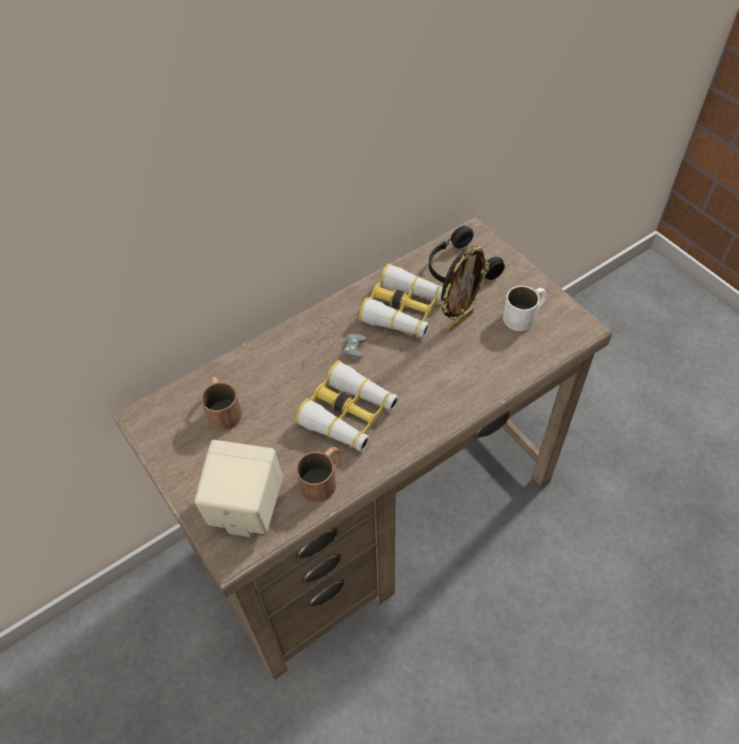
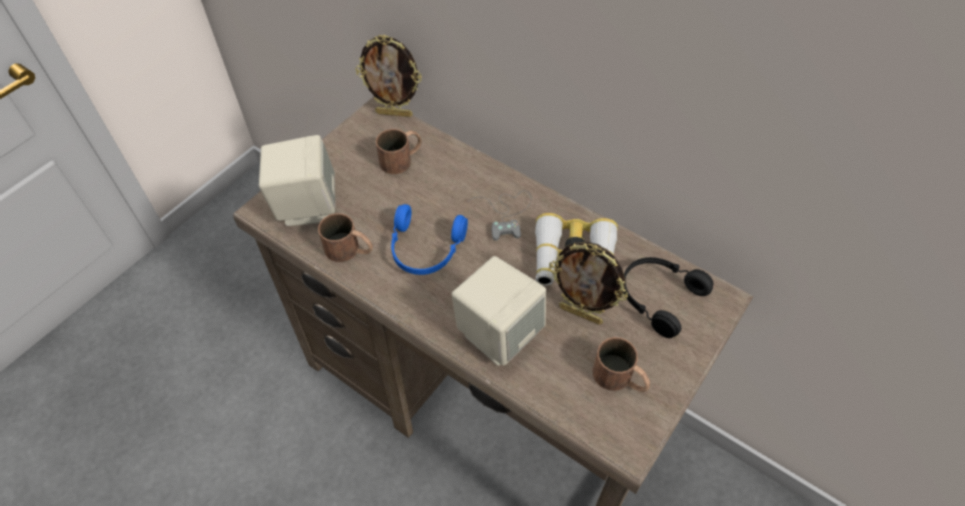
camera: 70 degrees right, 0 degrees up
binoculars [295,361,398,452] -> blue headphones [391,204,468,275]
white mug [503,286,547,331] -> brown mug [593,337,650,392]
none -> picture frame [355,35,422,117]
none -> beige speaker [452,256,546,366]

